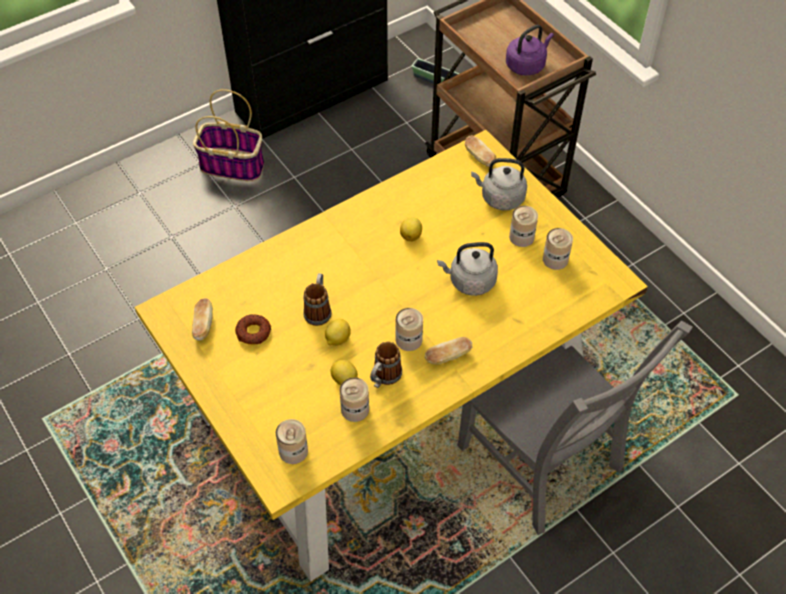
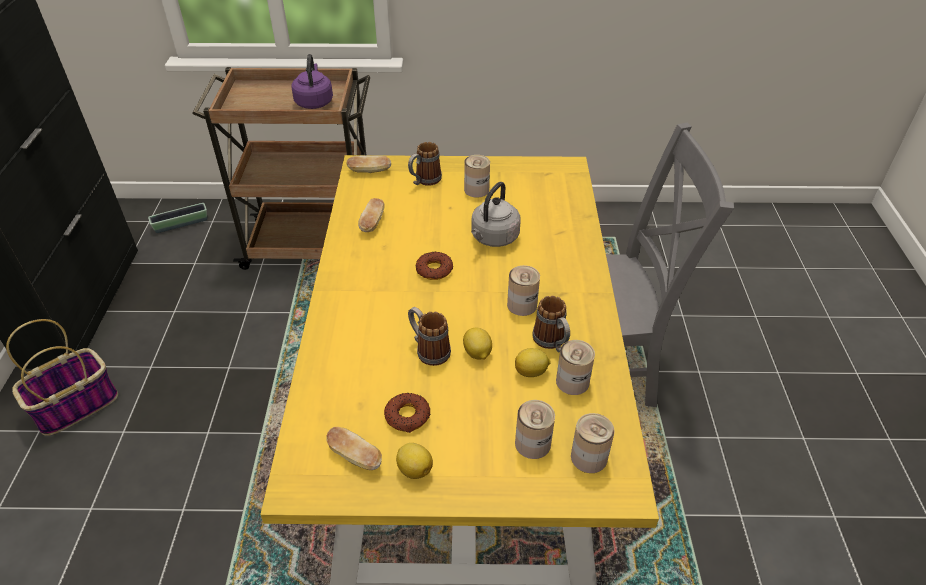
camera: 55 degrees left, 10 degrees down
lemon [400,217,422,242] -> lemon moved to [396,443,433,479]
bread [425,337,472,365] -> bread moved to [358,198,385,232]
grey kettle [471,158,527,210] -> mug [408,142,442,186]
can [543,228,573,270] -> can moved to [515,400,555,459]
none -> donut [416,251,453,280]

